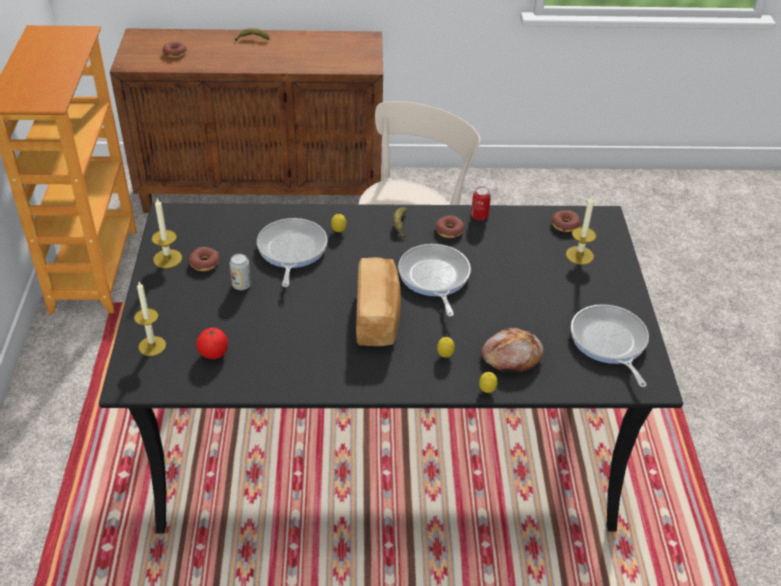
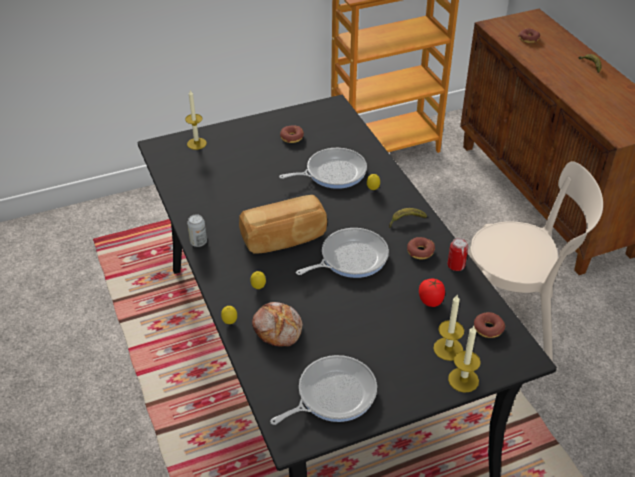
camera: 70 degrees right, 0 degrees up
candle [152,198,182,268] -> candle moved to [448,326,481,393]
tomato [196,327,228,359] -> tomato moved to [419,279,445,307]
can [230,254,251,290] -> can moved to [187,214,207,247]

